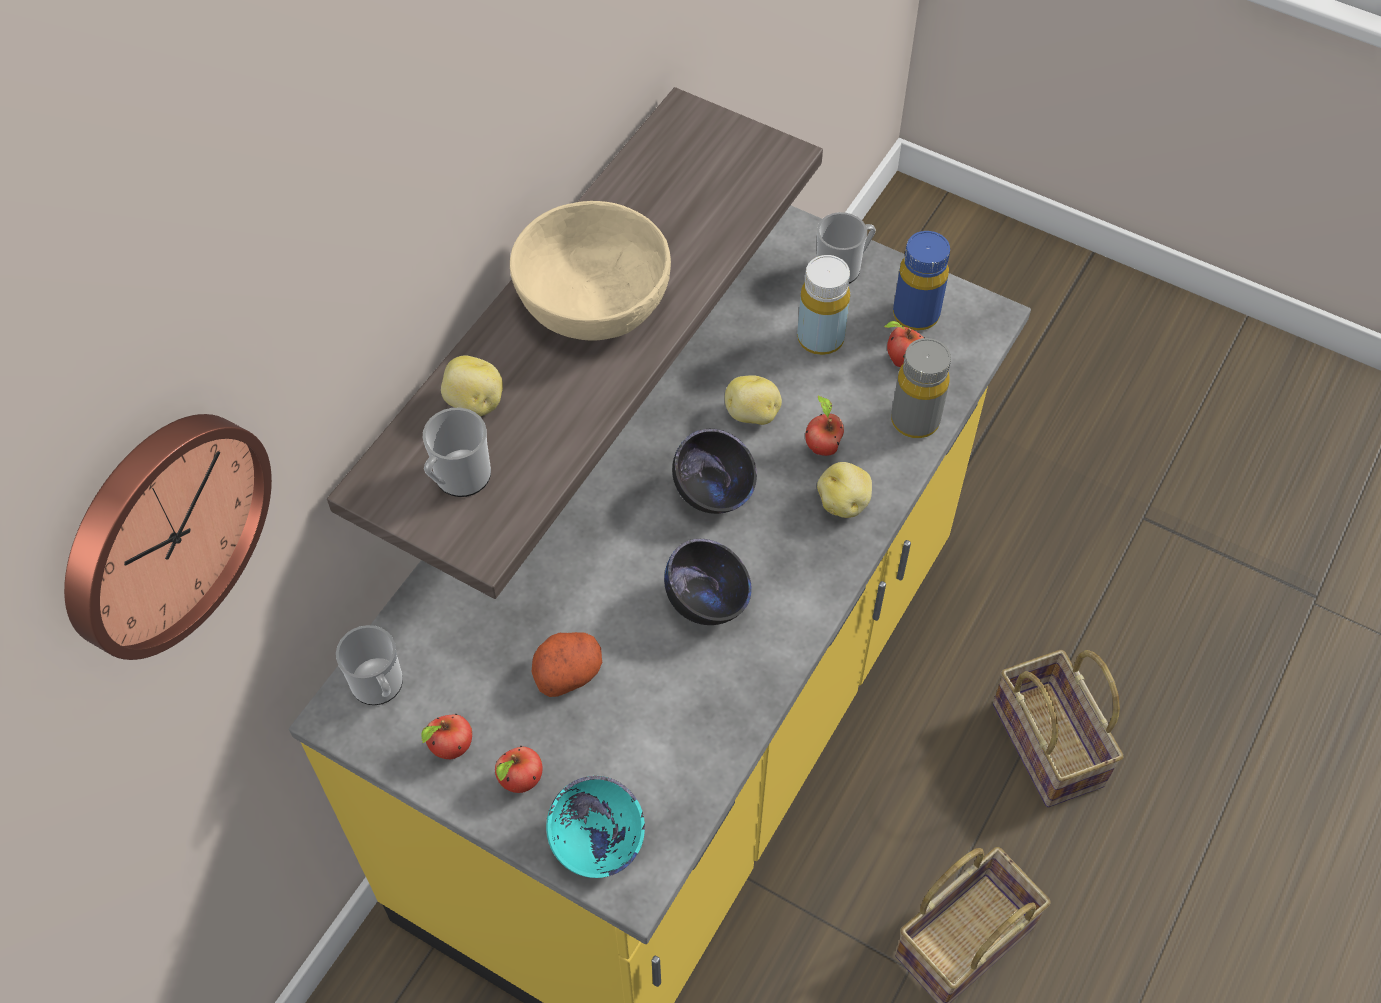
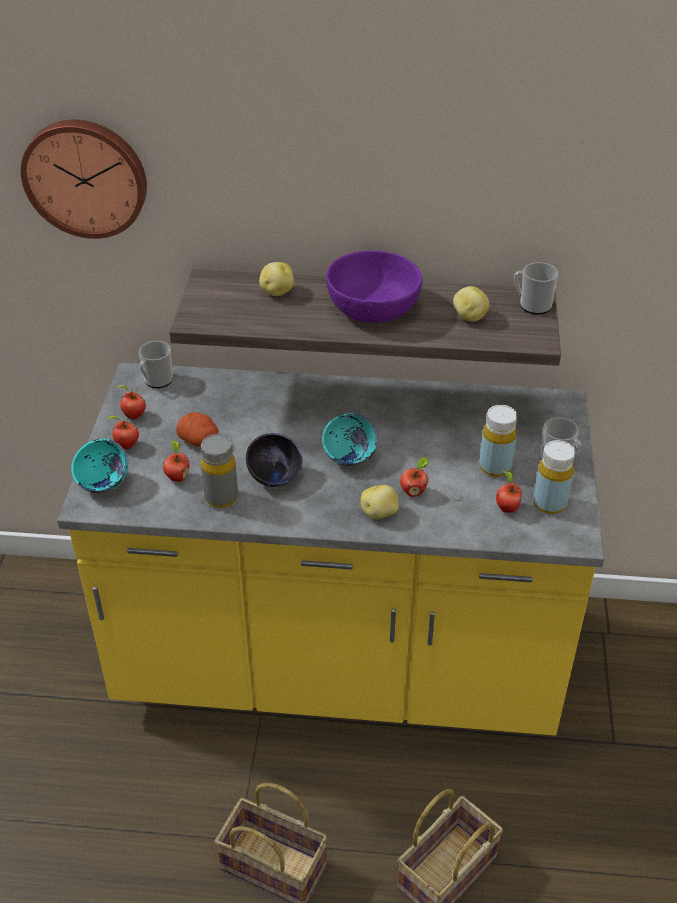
camera: 65 degrees right, 15 degrees down
mug [423,408,491,497] -> mug moved to [514,262,559,315]
beige bowl [510,201,671,341] -> purple bowl [326,250,422,323]
black bowl [672,429,757,514] -> turquoise bowl [322,413,378,466]
potato [725,375,782,425] -> potato moved to [453,286,489,321]
grey bottle [891,338,951,438] -> grey bottle moved to [201,434,238,508]
blue bottle [893,231,950,331] -> yellow bottle [533,440,575,514]
none -> apple [163,440,189,482]

